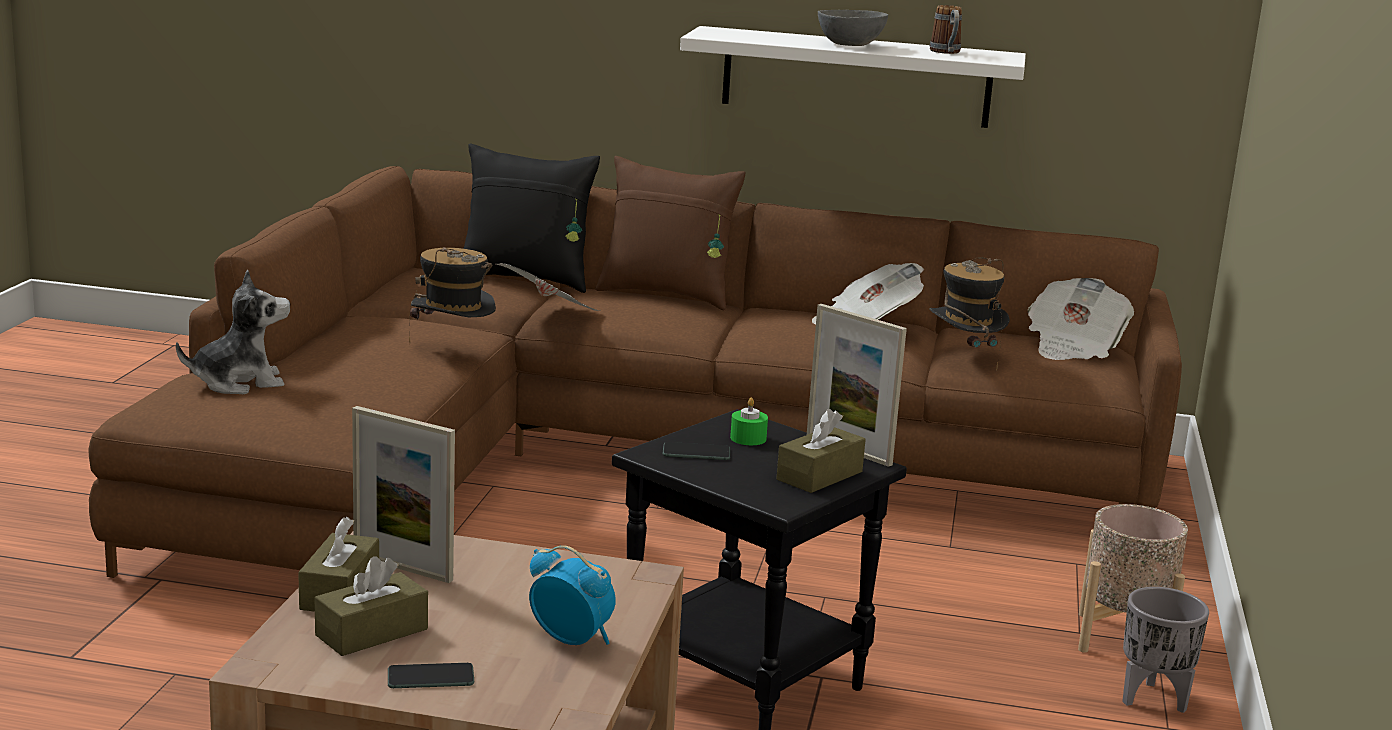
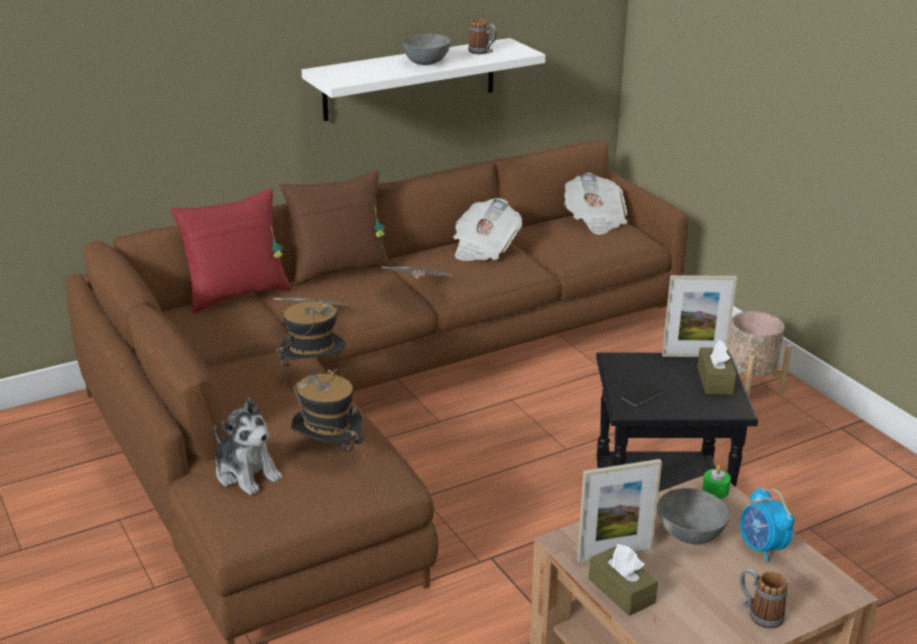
camera: 40 degrees left, 10 degrees up
plush toy [176,270,290,394] -> plush toy turned 105 degrees clockwise [214,398,283,495]
brown tissue box [315,556,428,656] -> none
phone [388,663,474,688] -> mug [739,568,787,628]
black pillow [463,144,600,293] -> red pillow [170,188,291,313]
alarm clock [529,545,616,645] -> alarm clock turned 105 degrees counterclockwise [740,487,795,562]
green candle [730,398,768,445] -> green candle moved to [702,465,731,499]
hat [929,257,1010,371] -> hat moved to [291,368,365,456]
grey planter [1122,587,1209,713] -> none
none -> newspaper [382,267,454,279]
none -> grey bowl [657,488,730,544]

